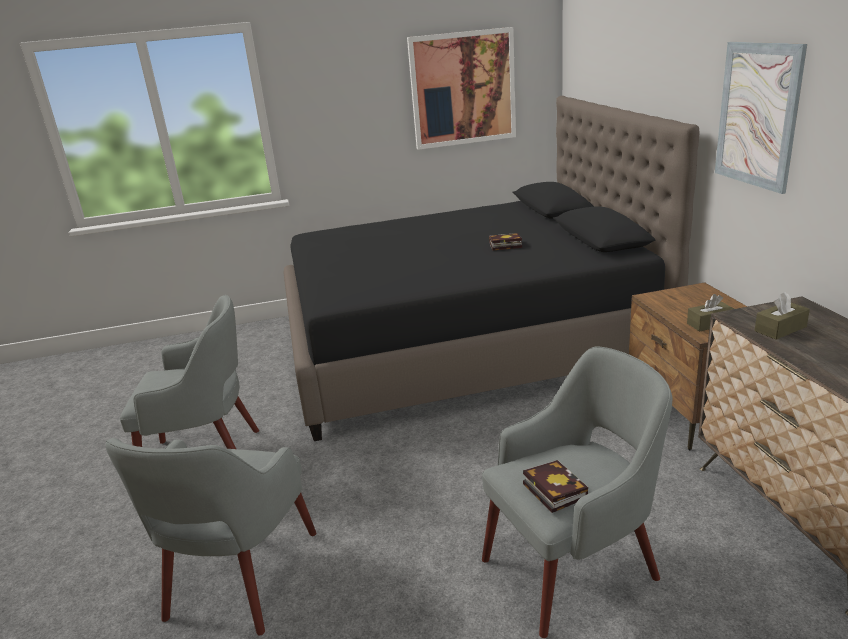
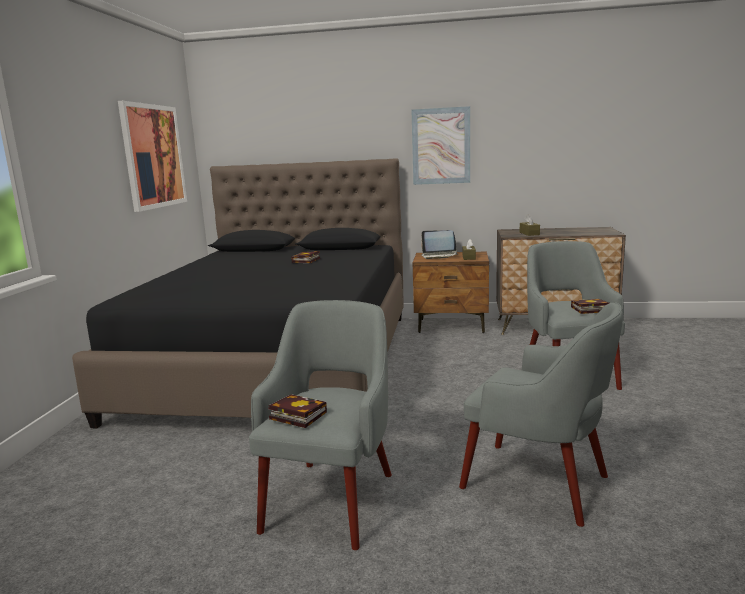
camera: 70 degrees left, 10 degrees down
none -> book [268,394,327,428]
none -> laptop [421,230,458,259]

